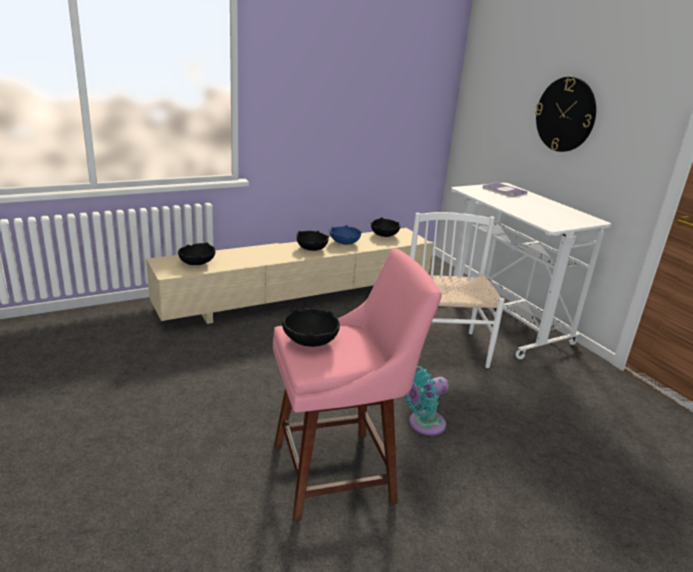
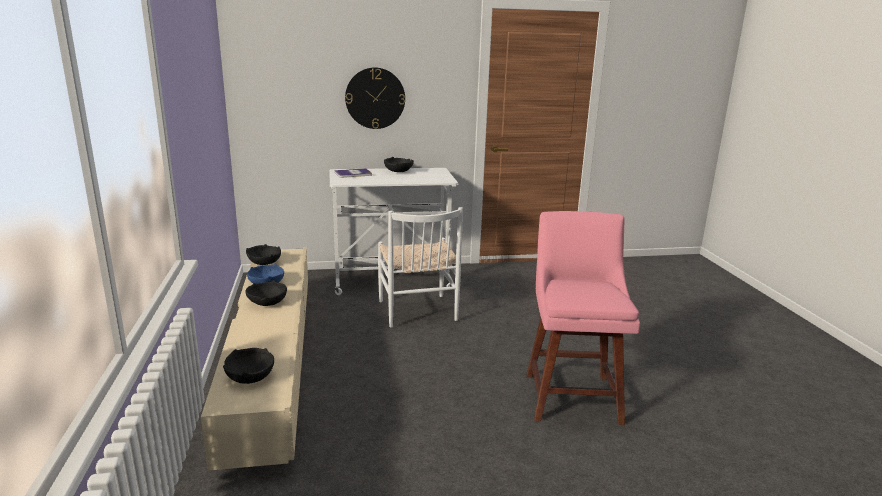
camera: 70 degrees left, 5 degrees down
black bowl [282,308,340,347] -> black bowl moved to [384,157,414,172]
turquoise fan [404,366,449,436] -> none
white chair [410,212,505,368] -> white chair turned 120 degrees counterclockwise [378,207,463,327]

